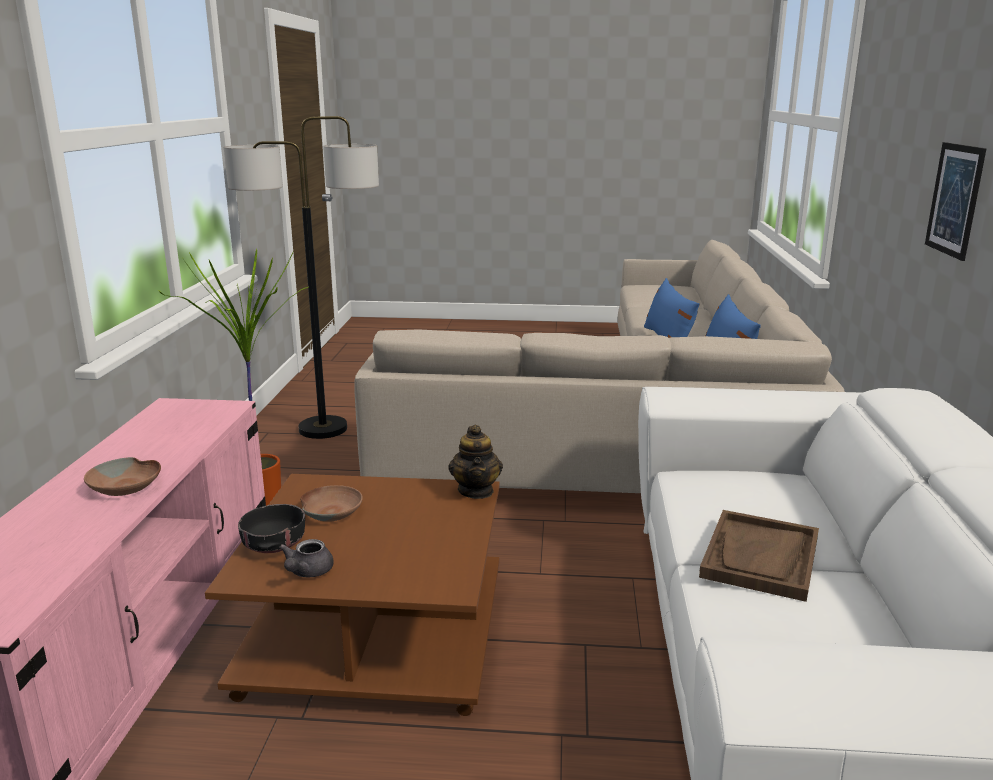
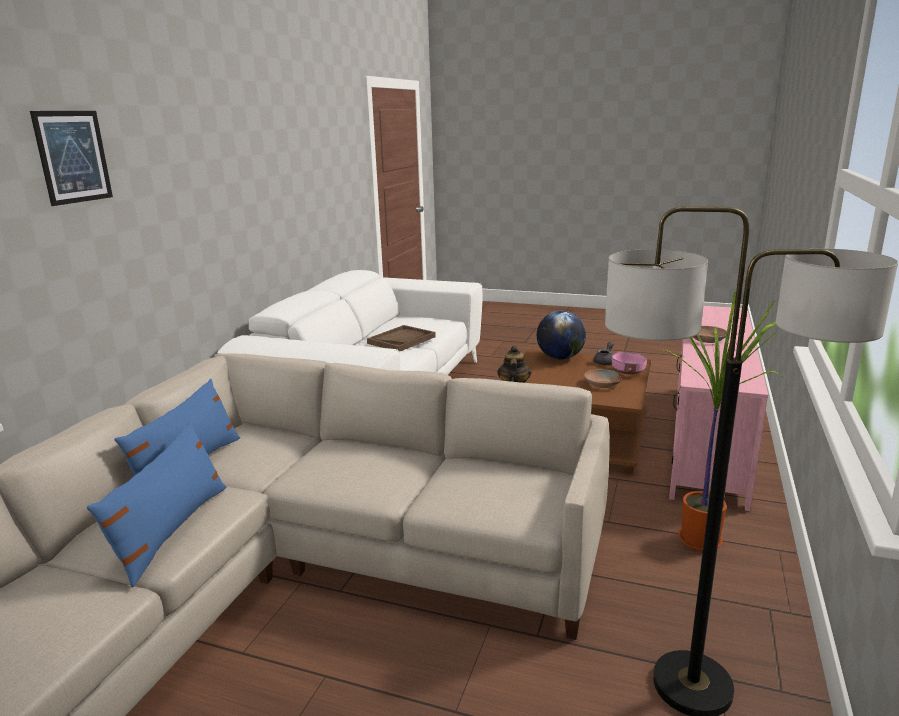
camera: 165 degrees left, 0 degrees up
black bowl [238,504,305,553] -> pink bowl [612,351,647,375]
picture [925,142,987,261] -> picture moved to [30,111,113,206]
none -> globe [537,311,586,360]

